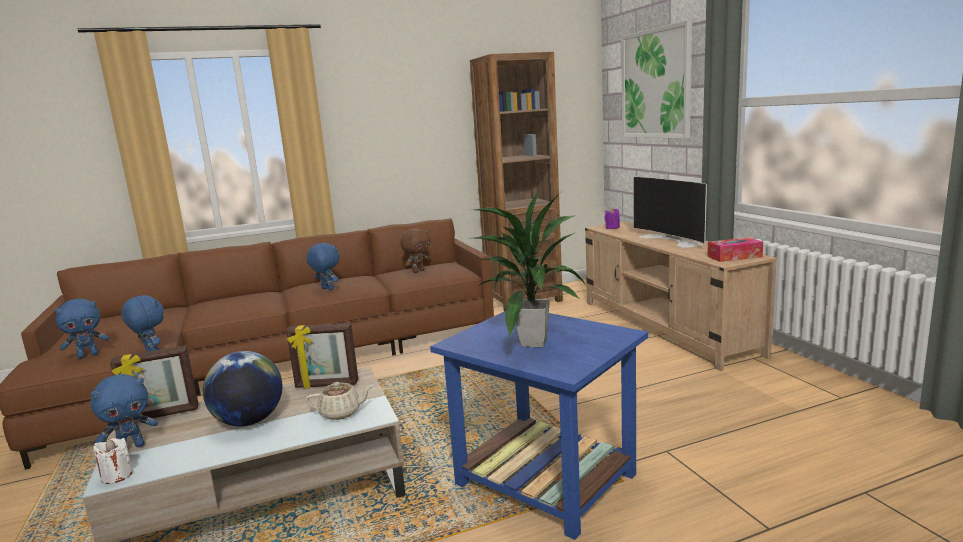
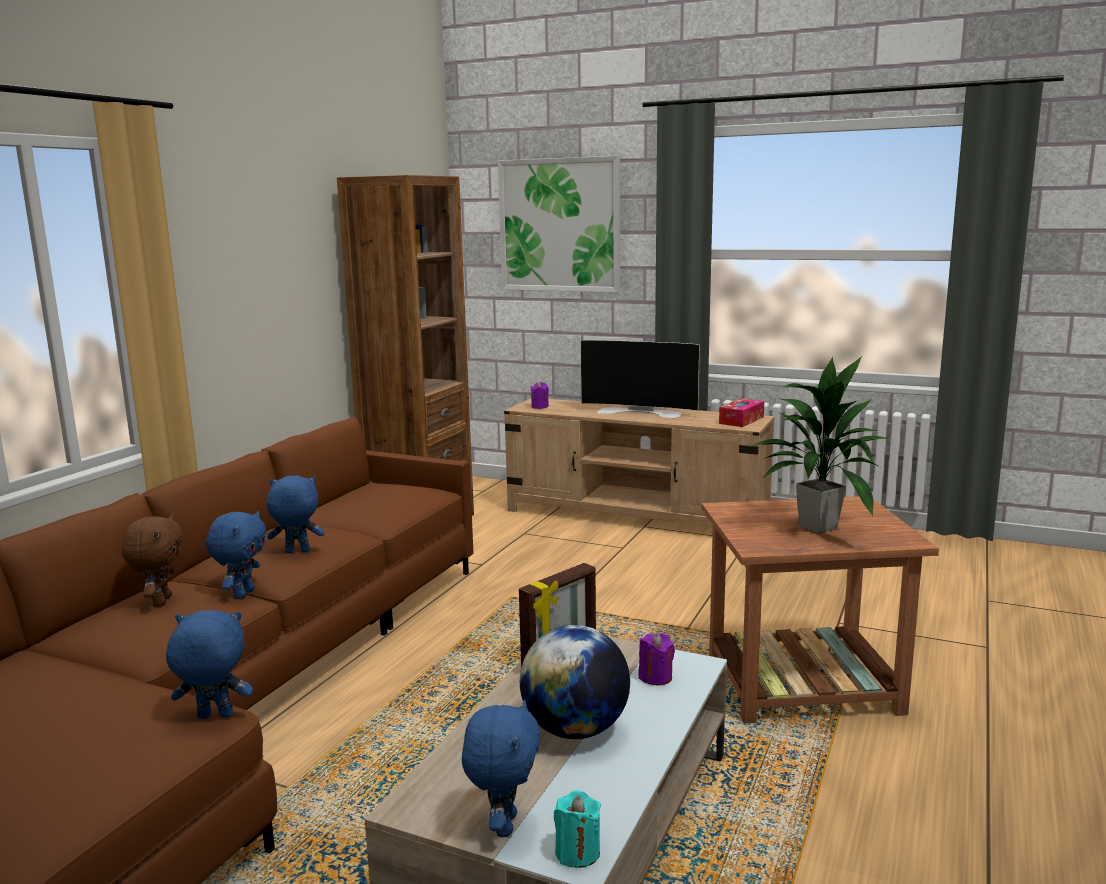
camera: 45 degrees left, 0 degrees up
blue plush toy [54,298,109,359] -> blue plush toy moved to [206,511,267,599]
white candle [94,438,133,484] -> turquoise candle [554,790,601,868]
picture frame [110,345,199,418] -> none
beige teapot [306,382,374,420] -> purple candle [638,633,675,685]
brown plush toy [400,229,430,273] -> brown plush toy moved to [122,514,183,607]
blue side table [430,311,648,540] -> brown side table [702,496,939,724]

